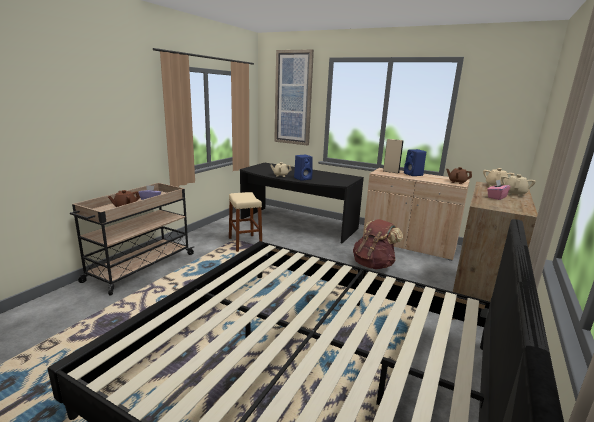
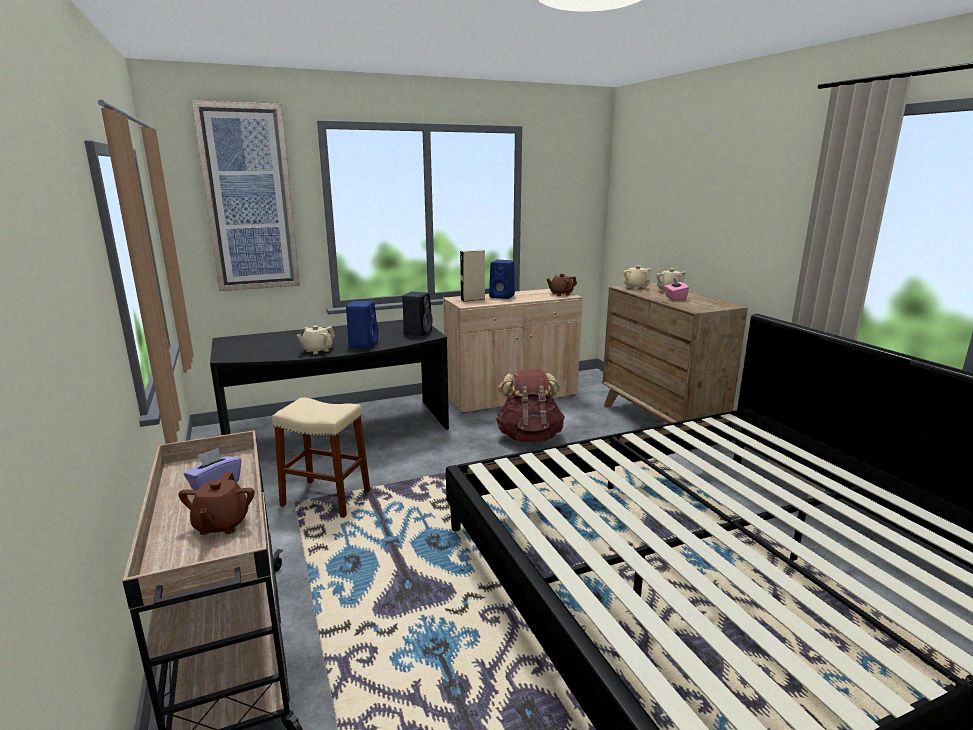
camera: 50 degrees left, 0 degrees up
none -> black speaker [402,291,432,336]

